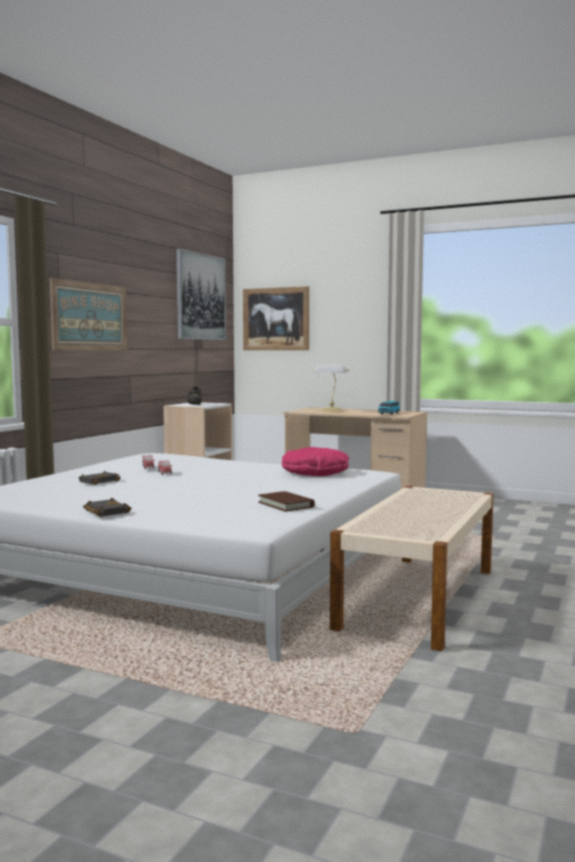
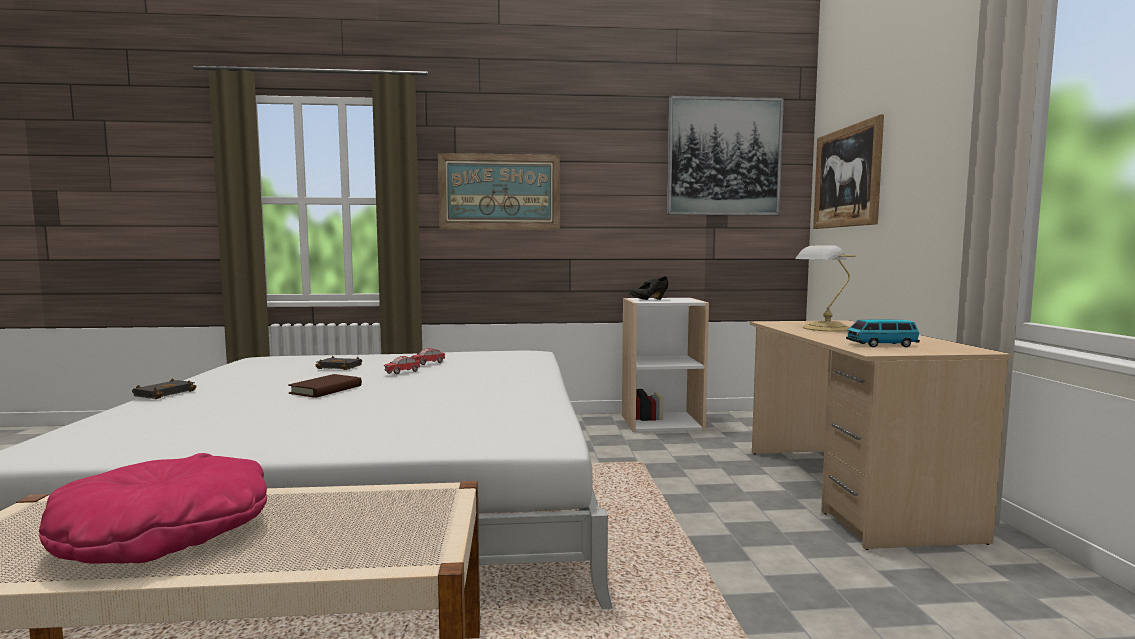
camera: 60 degrees right, 0 degrees up
brown book [258,491,315,512] -> brown book moved to [288,374,362,398]
pink pillow [281,447,349,476] -> pink pillow moved to [39,453,267,564]

